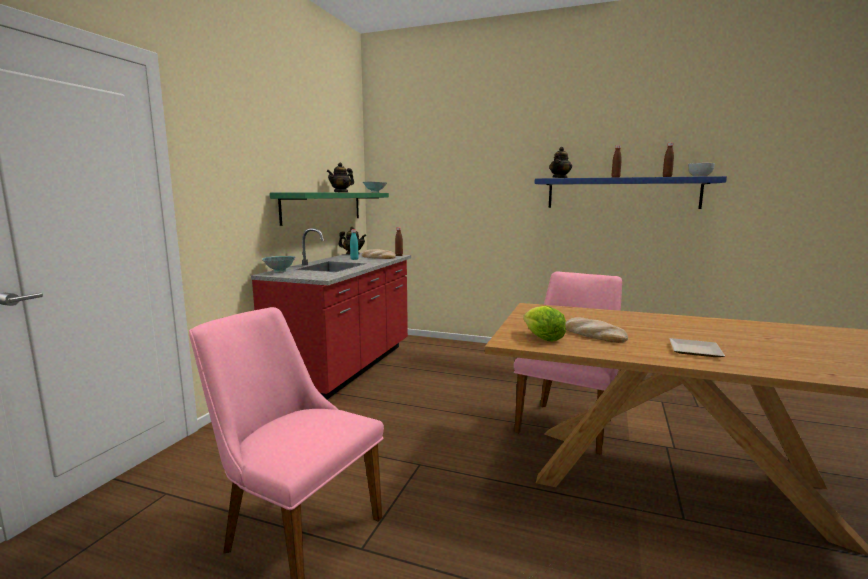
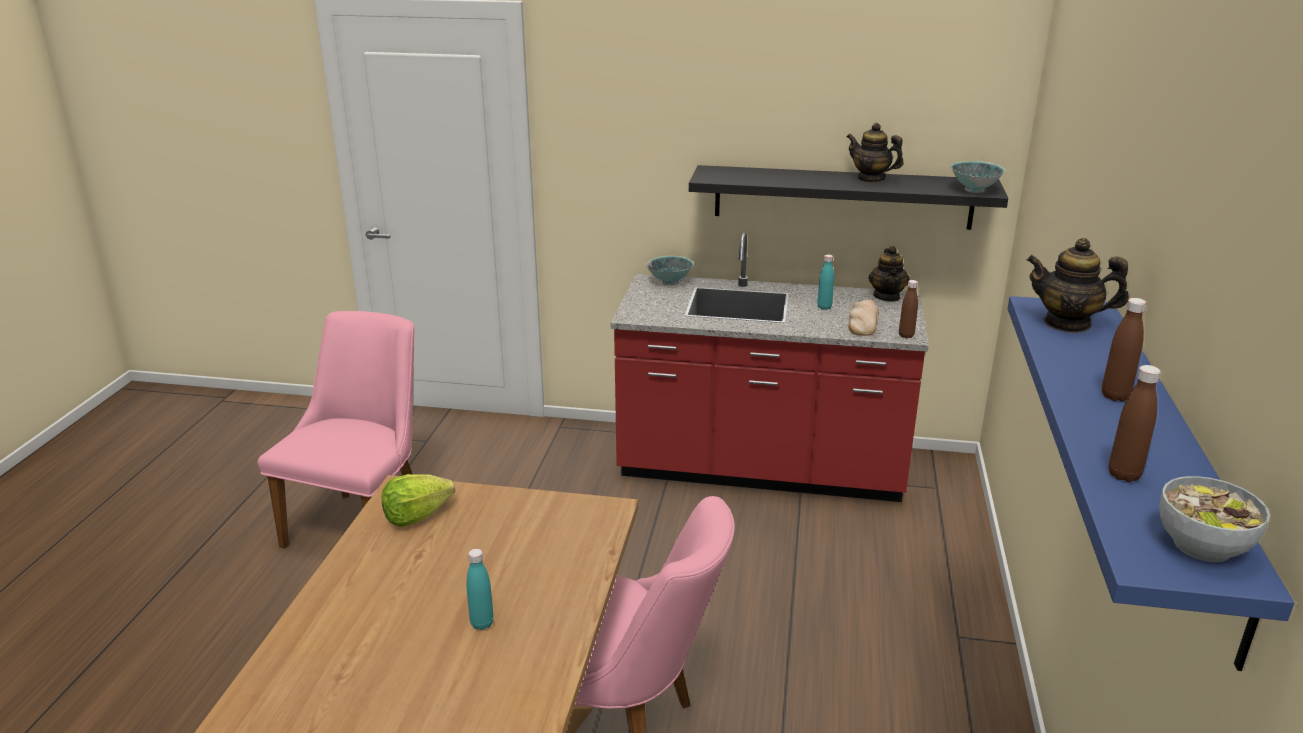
camera: 80 degrees right, 15 degrees up
green shelf [270,192,389,226] -> black shelf [689,165,1008,230]
bread [565,317,628,343] -> none
plate [669,338,725,357] -> none
none -> turquoise bottle [466,549,494,630]

